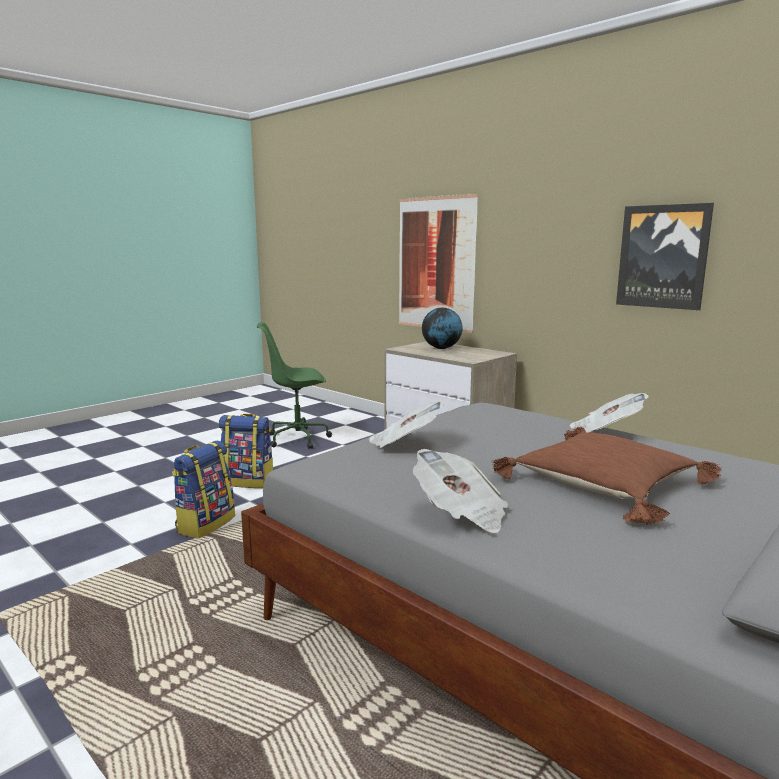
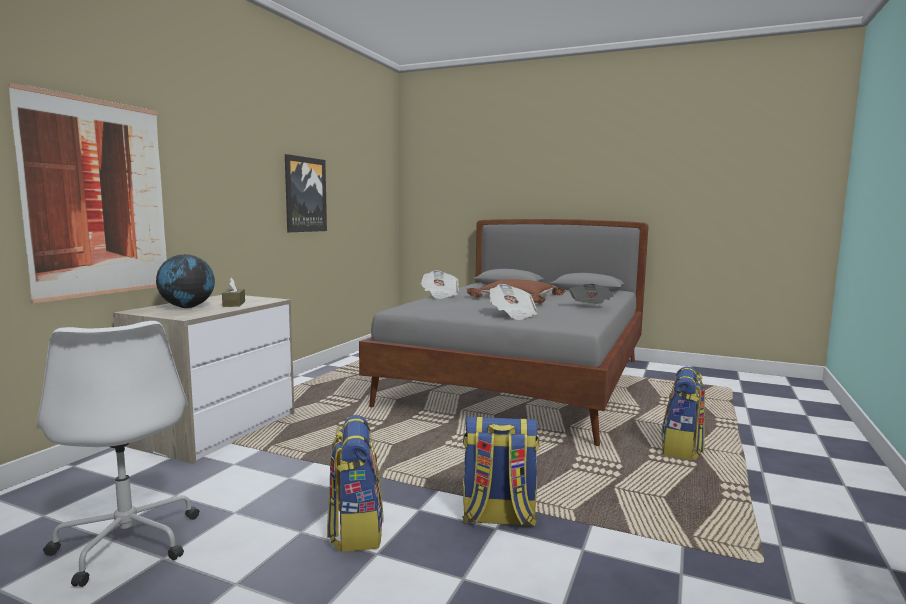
camera: 110 degrees left, 5 degrees down
green office chair [257,322,332,449] -> white office chair [36,321,200,587]
none -> brown tissue box [222,278,245,307]
none -> backpack [661,367,705,460]

